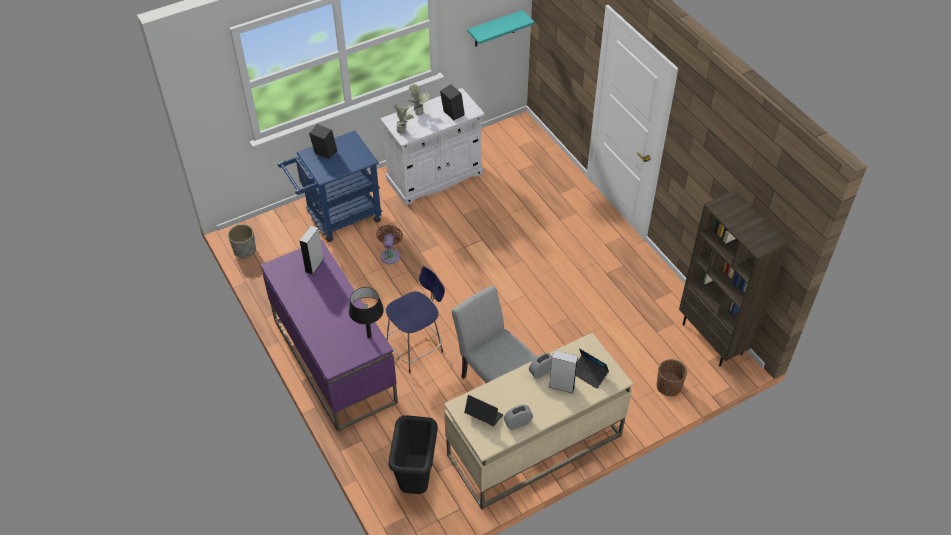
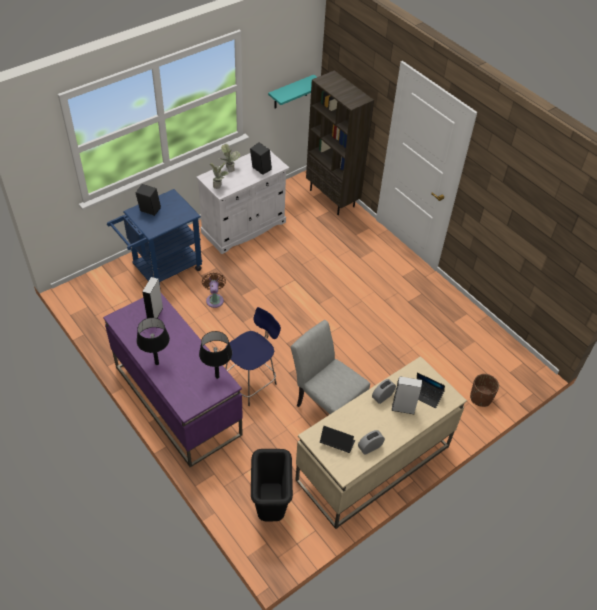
camera: 10 degrees left, 0 degrees up
grey planter [228,224,256,259] -> none
brown bookcase [679,190,789,366] -> brown bookcase moved to [306,70,374,215]
none -> black table lamp [137,318,170,365]

